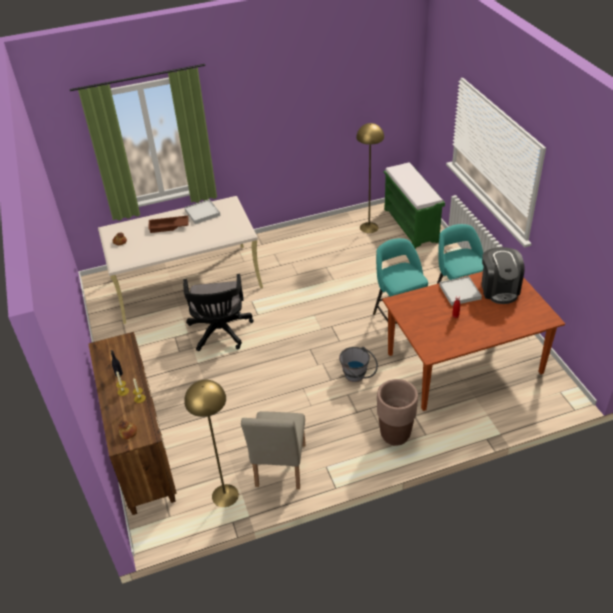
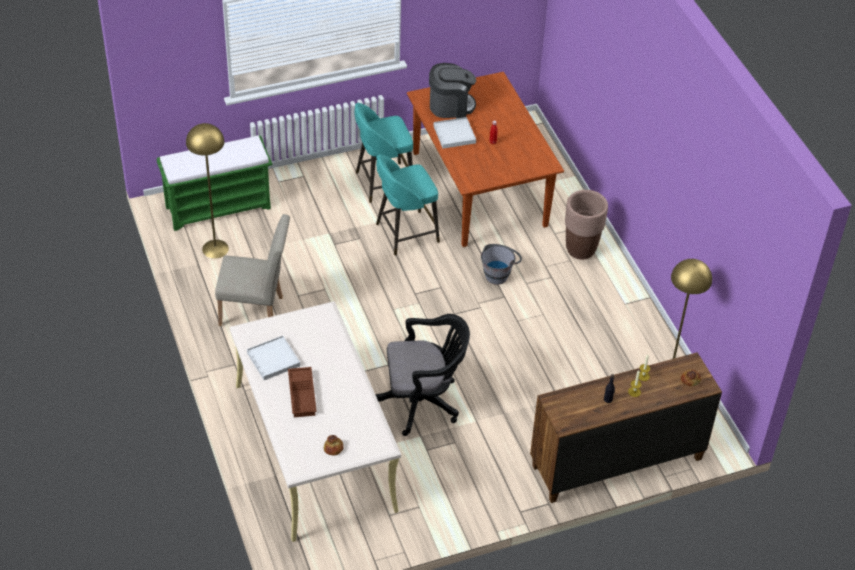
camera: 95 degrees left, 5 degrees up
beige chair [241,411,306,489] -> beige chair moved to [215,214,290,326]

